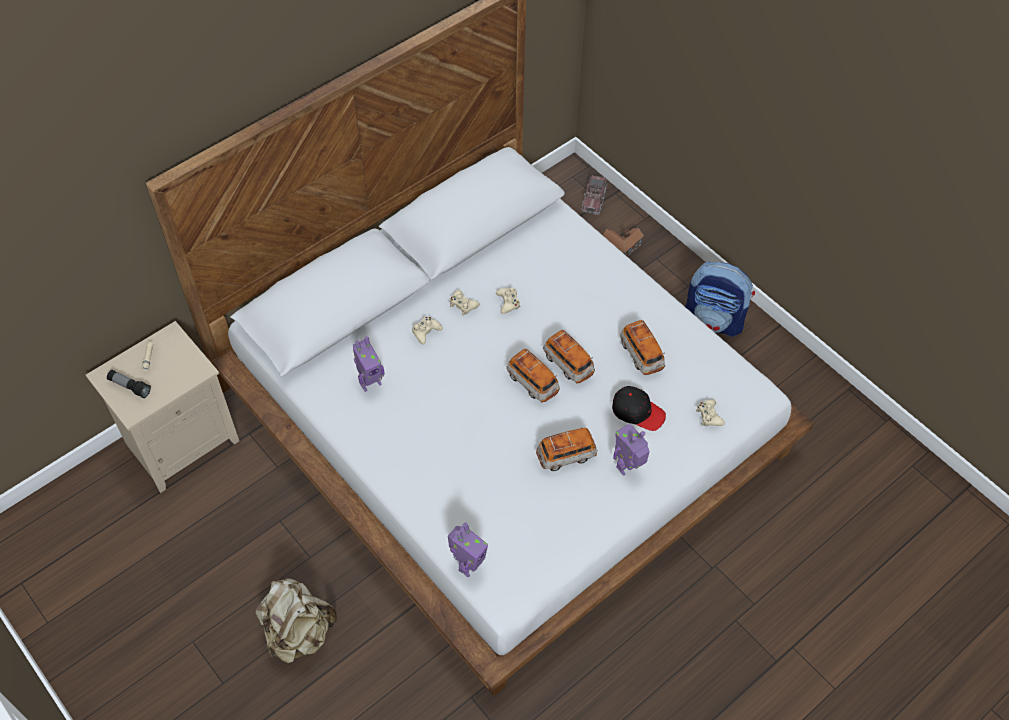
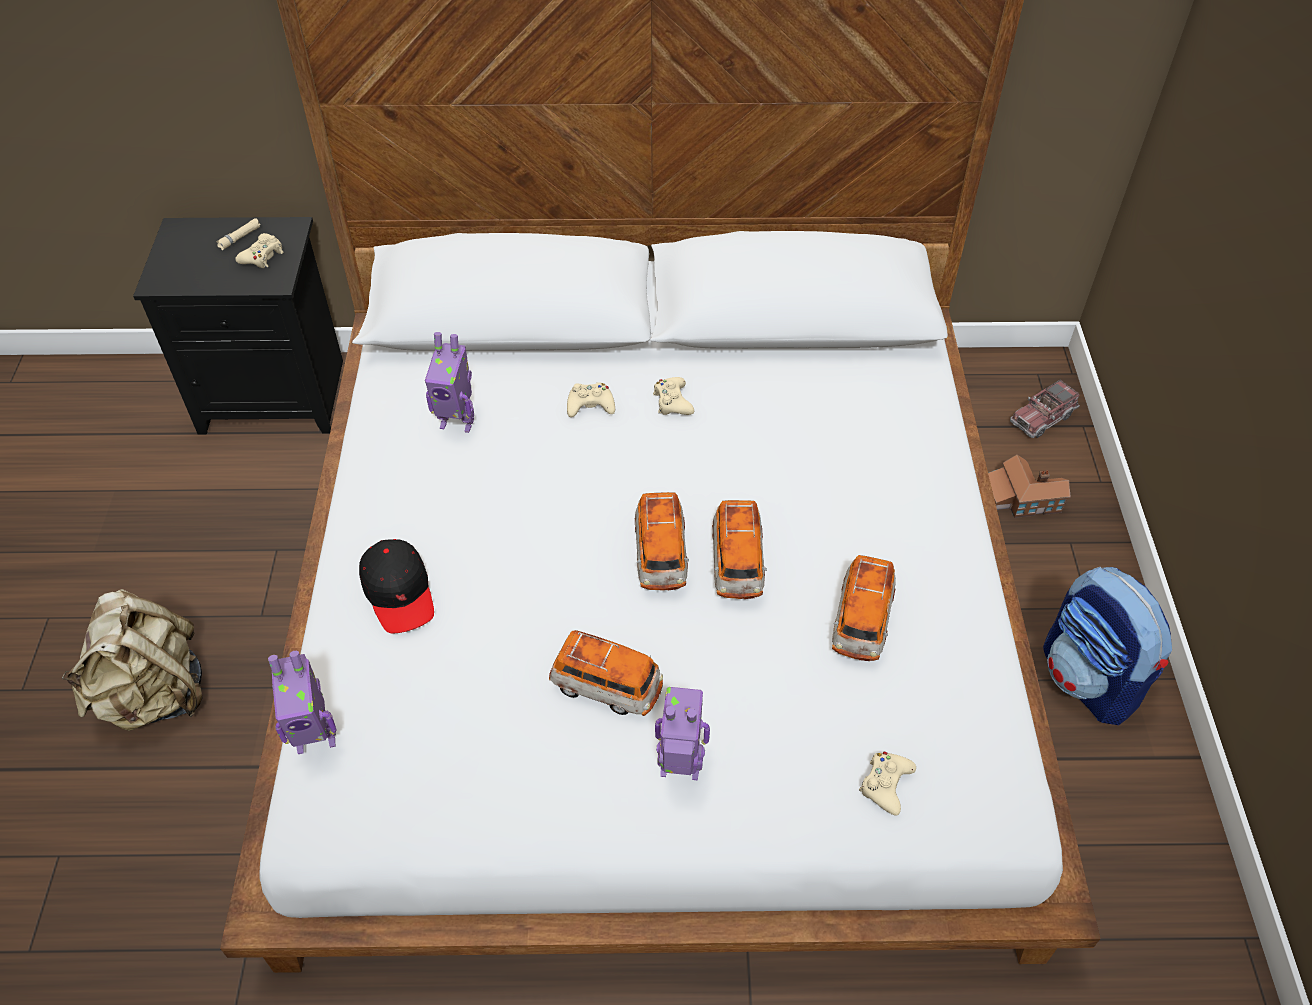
camera: 40 degrees right, 5 degrees down
beige nightstand [86,321,239,493] -> black nightstand [133,217,343,435]
flashlight [107,370,151,398] -> none
beige game controller [496,287,520,314] -> beige game controller moved to [235,233,284,268]
black cap [612,386,666,431] -> black cap moved to [359,539,434,633]

